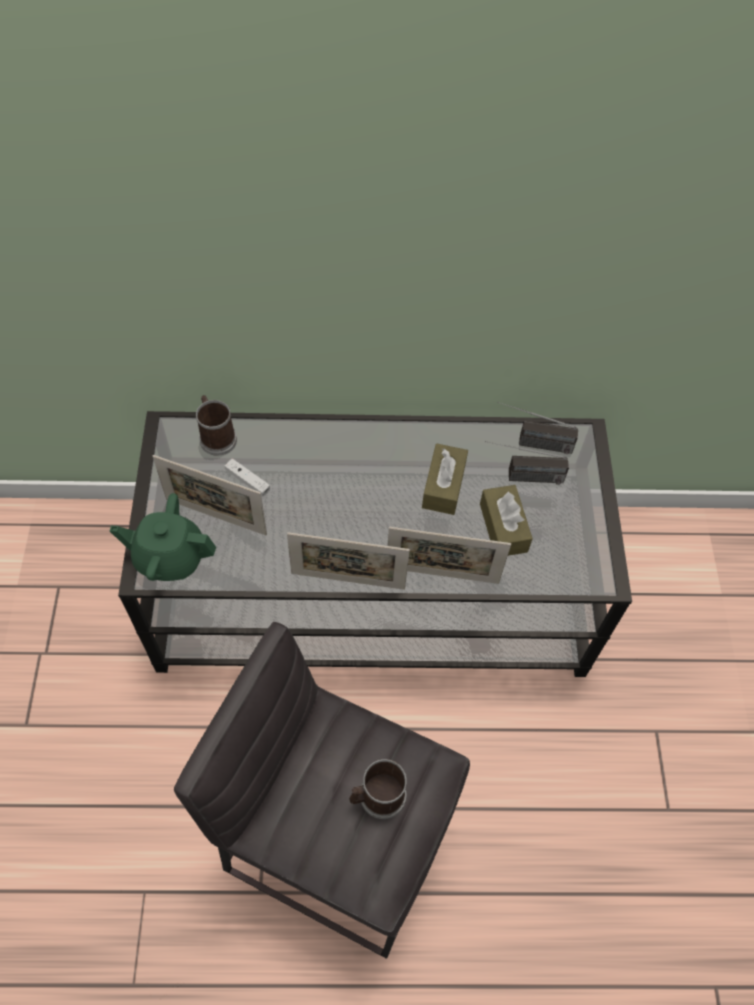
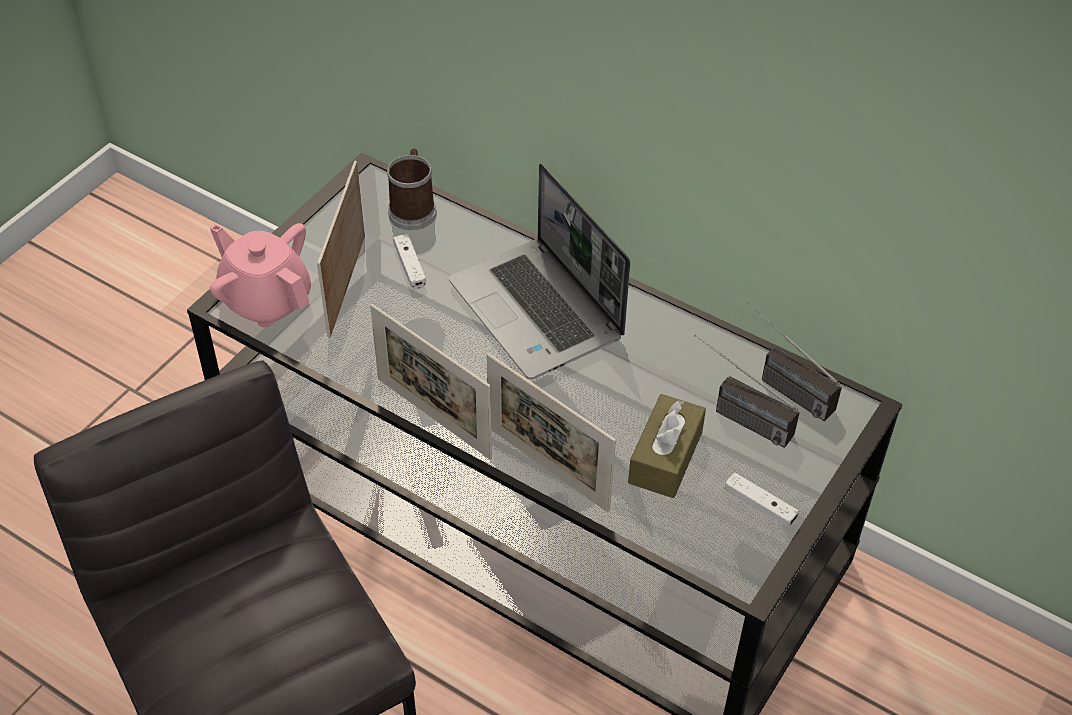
camera: 35 degrees right, 10 degrees down
green teapot [110,493,216,581] -> pink teapot [210,223,311,328]
picture frame [153,455,267,535] -> picture frame turned 45 degrees clockwise [317,161,365,338]
mug [349,759,407,819] -> none
brown tissue box [422,444,468,515] -> none
none -> laptop [449,163,630,379]
none -> white game controller [725,473,799,527]

